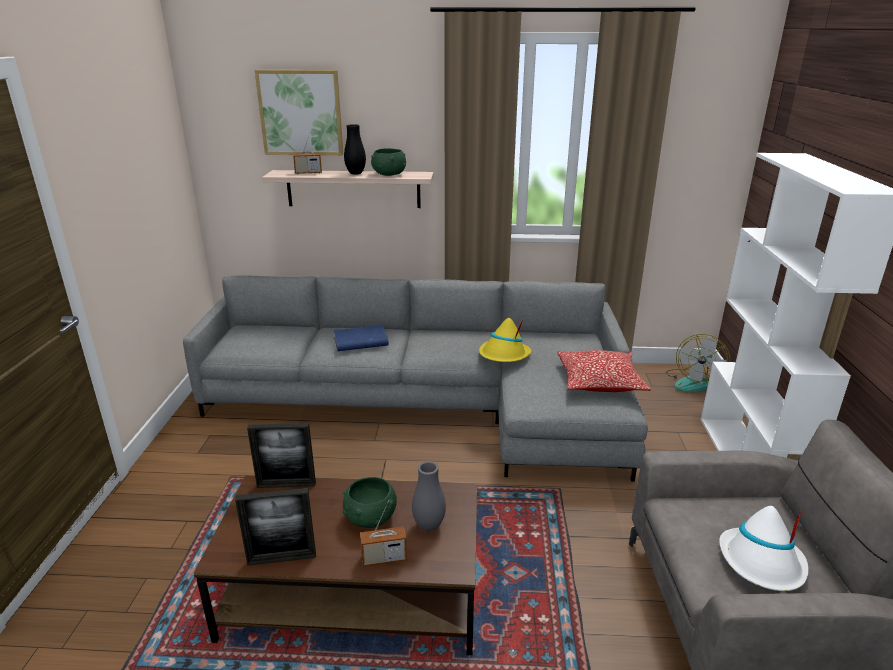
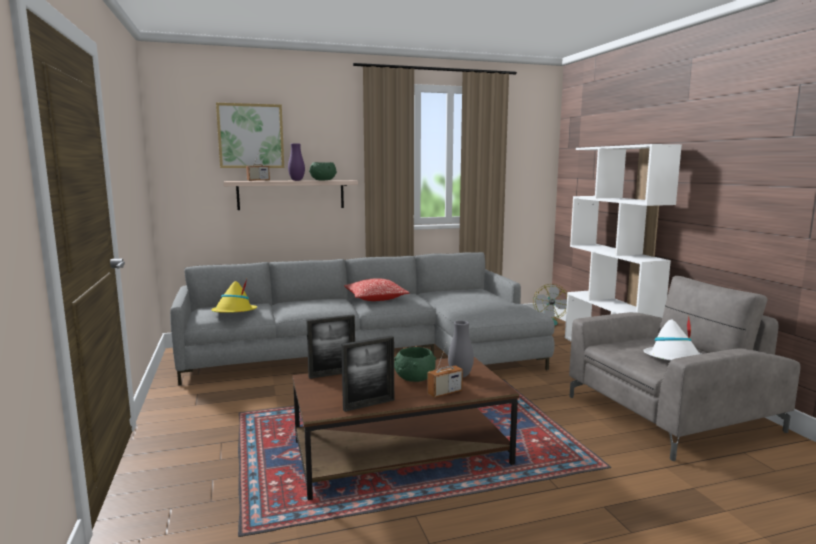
camera: 20 degrees left, 15 degrees down
blue book [334,325,389,351] -> none
black vase [344,124,366,175] -> purple vase [288,143,305,181]
yellow hat [479,318,531,362] -> yellow hat moved to [212,279,257,313]
pillow [557,350,650,392] -> pillow moved to [344,278,409,301]

